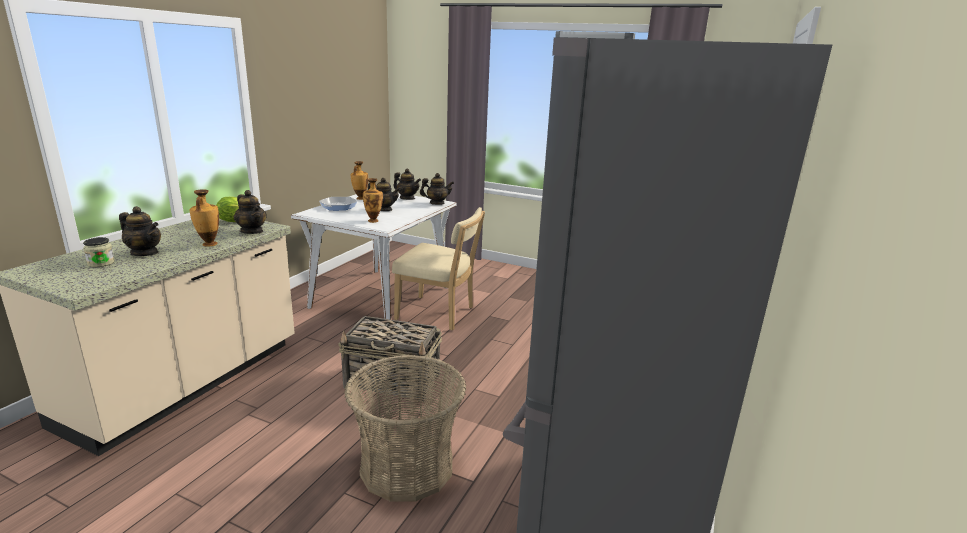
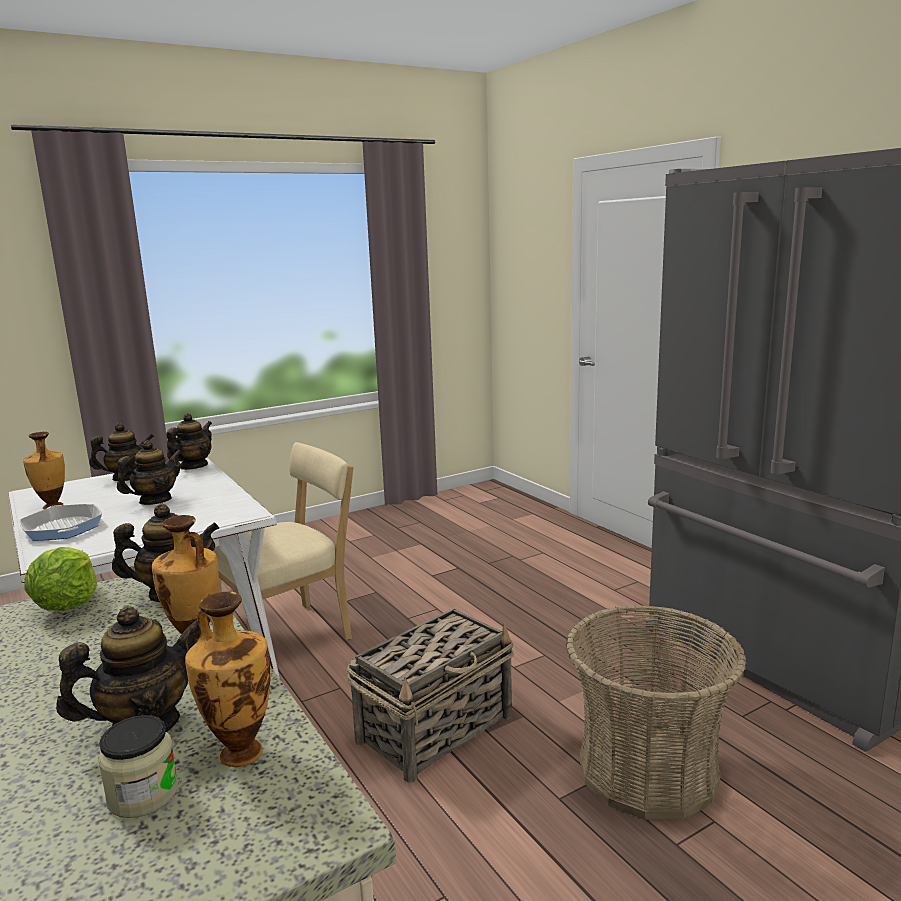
camera: 55 degrees left, 5 degrees down
vase [363,178,383,223] -> vase moved to [185,591,271,767]

